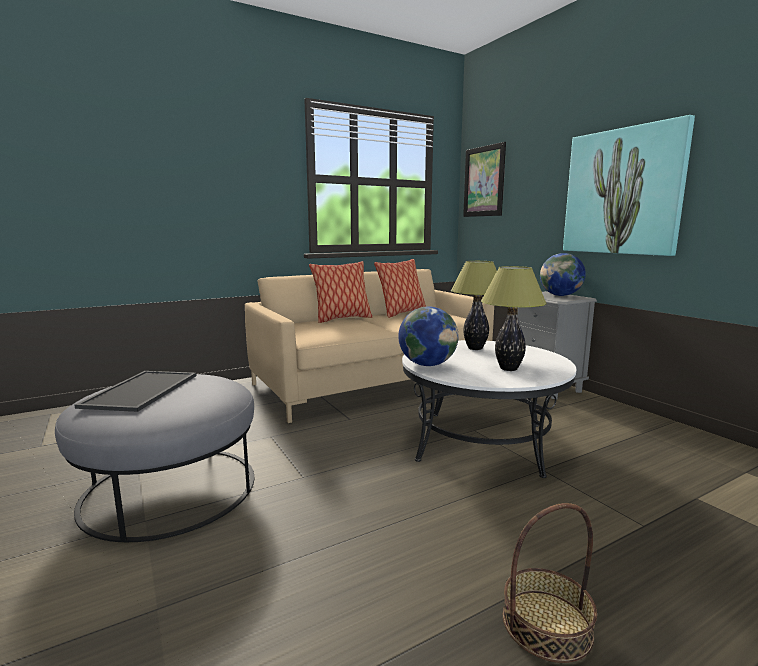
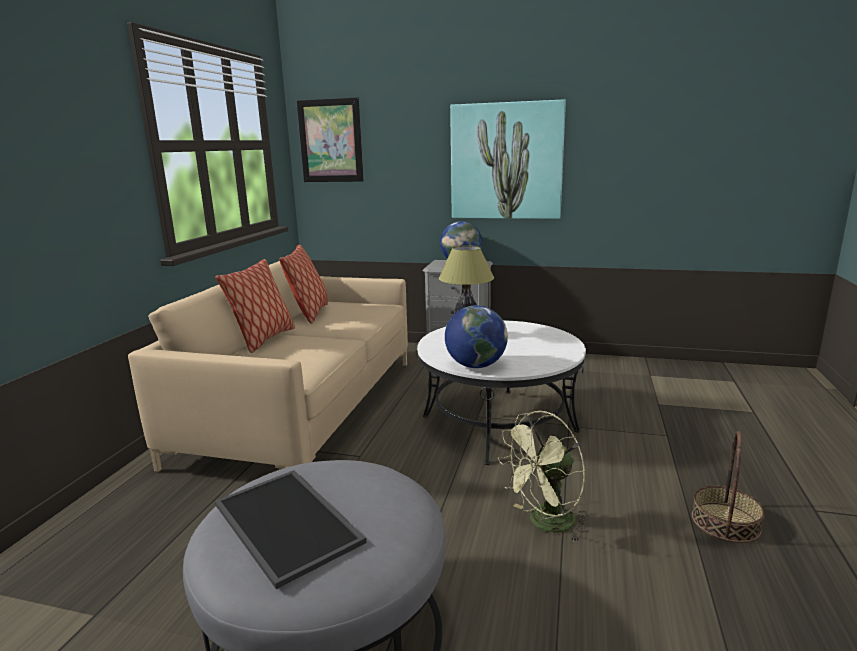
camera: 45 degrees left, 5 degrees up
table lamp [481,266,547,371] -> none
none -> green fan [498,411,589,541]

